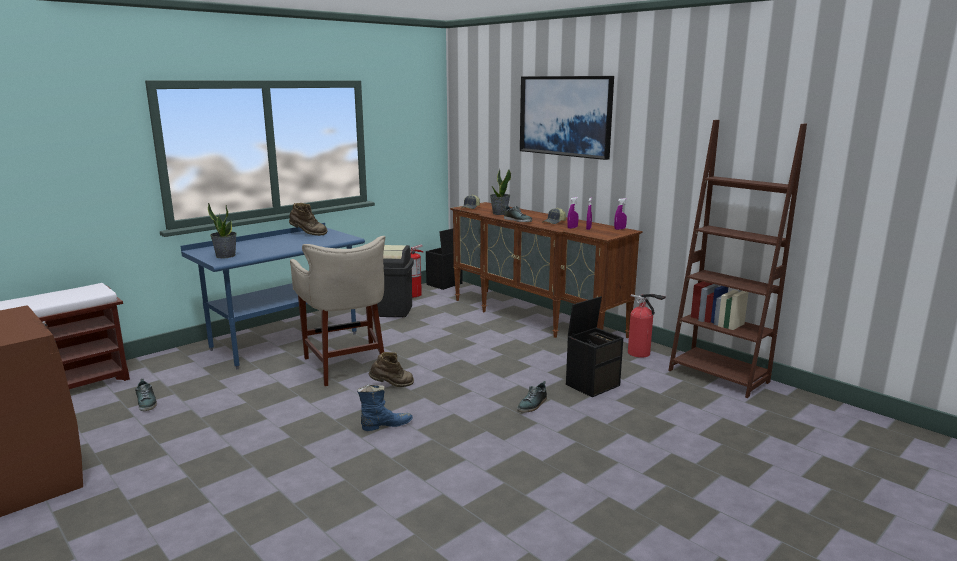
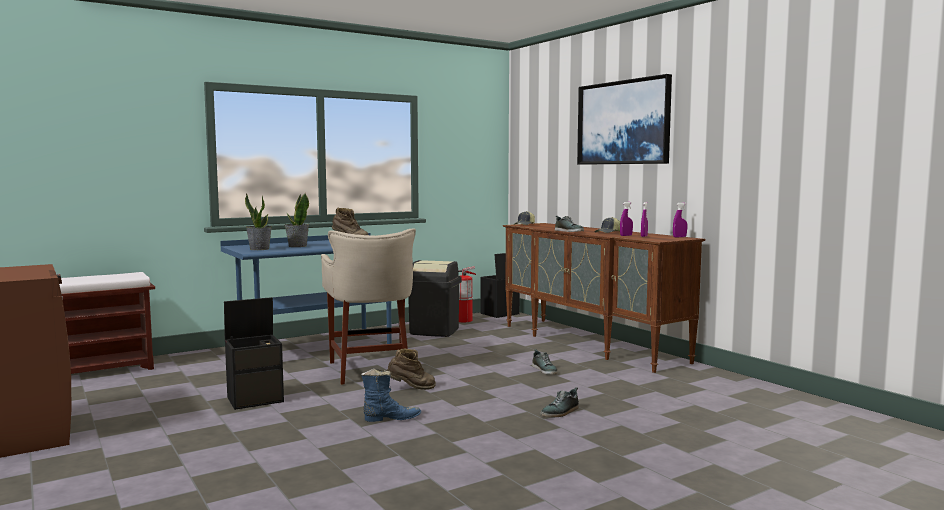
camera: 10 degrees right, 10 degrees down
shoe [135,379,157,411] -> shoe moved to [532,349,558,375]
potted plant [490,169,511,215] -> potted plant moved to [285,193,309,247]
black storage box [566,296,623,397] -> black storage box moved to [224,297,284,410]
fire extinguisher [628,294,666,358] -> none
brown bookcase [668,120,807,398] -> none

